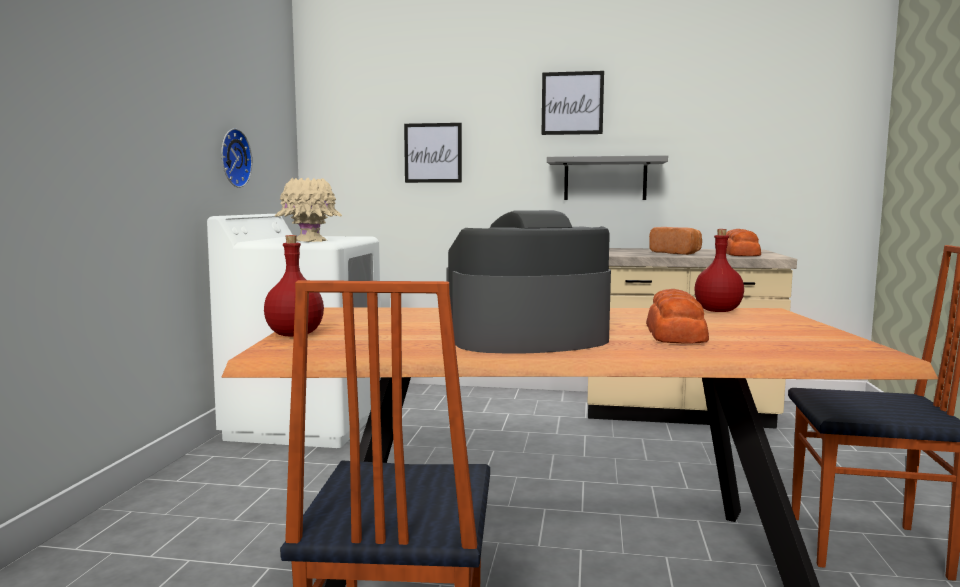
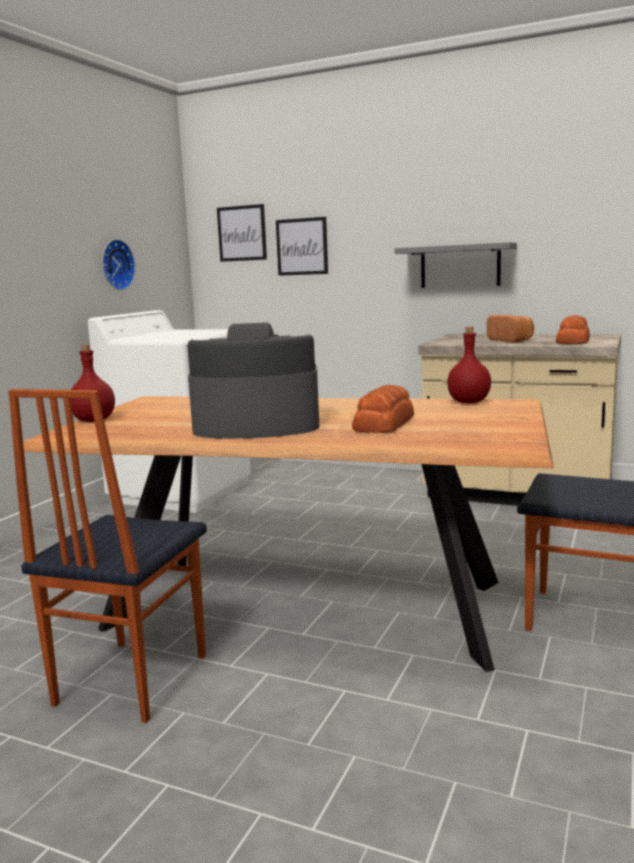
camera: 15 degrees right, 5 degrees up
beige vase [275,178,342,242] -> none
picture [542,71,604,135] -> picture moved to [217,204,267,262]

